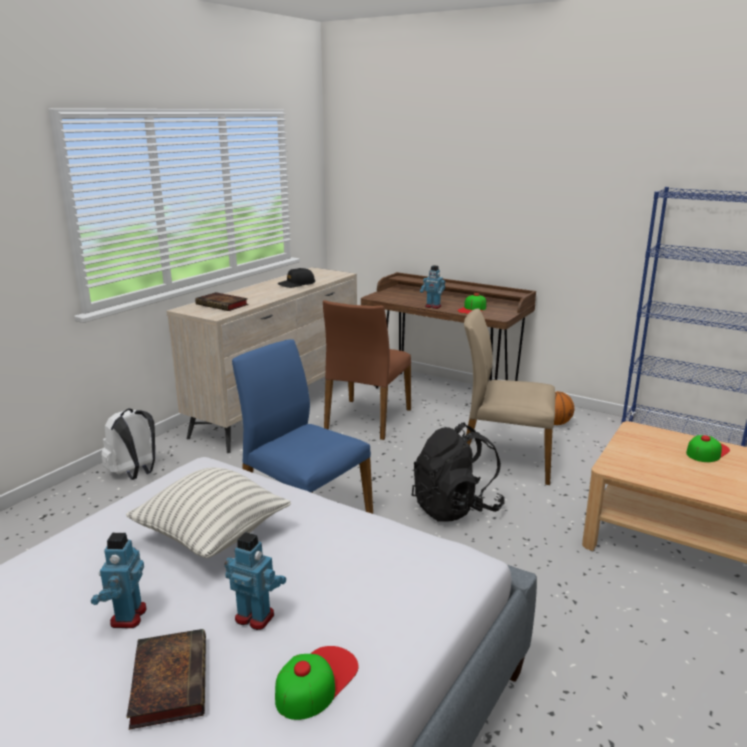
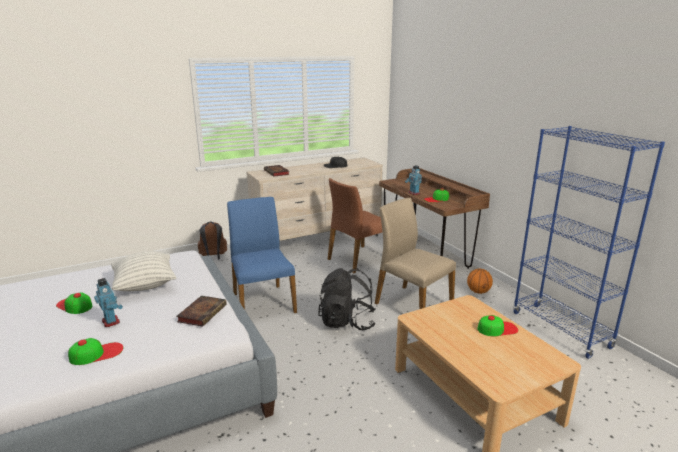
camera: 30 degrees right, 0 degrees up
toy robot [91,533,147,628] -> cap [56,292,92,314]
white backpack [101,409,157,480] -> brown backpack [198,221,227,260]
book [126,629,206,730] -> book moved to [176,296,227,327]

